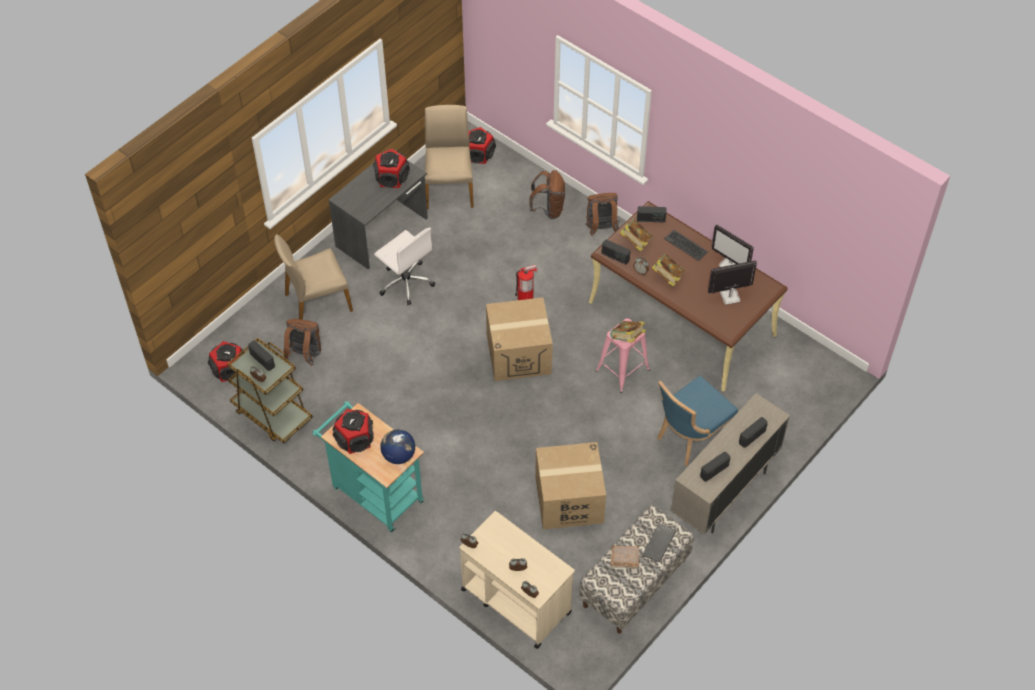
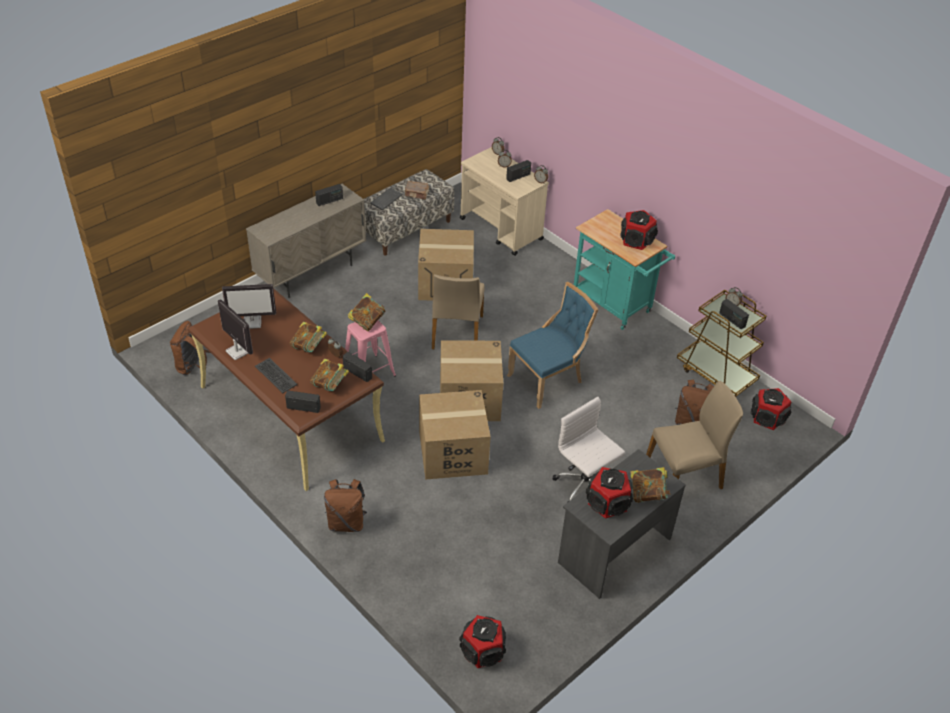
camera: 175 degrees left, 10 degrees down
globe [380,429,415,464] -> none
beige chair [425,105,474,209] -> beige chair moved to [432,274,485,349]
fire extinguisher [515,264,537,300] -> cardboard box [419,390,491,480]
brown backpack [529,170,565,219] -> brown backpack moved to [170,321,210,375]
blue chair [657,376,738,466] -> blue chair moved to [507,282,599,409]
radio [739,417,768,448] -> radio moved to [506,160,531,182]
none -> book [630,467,670,503]

